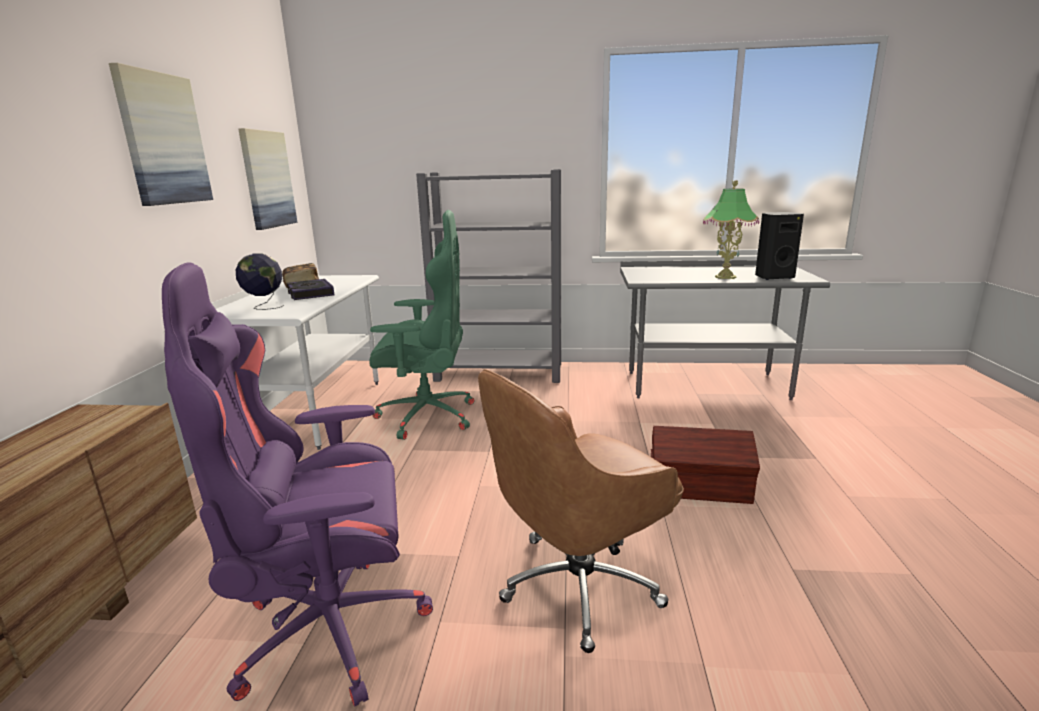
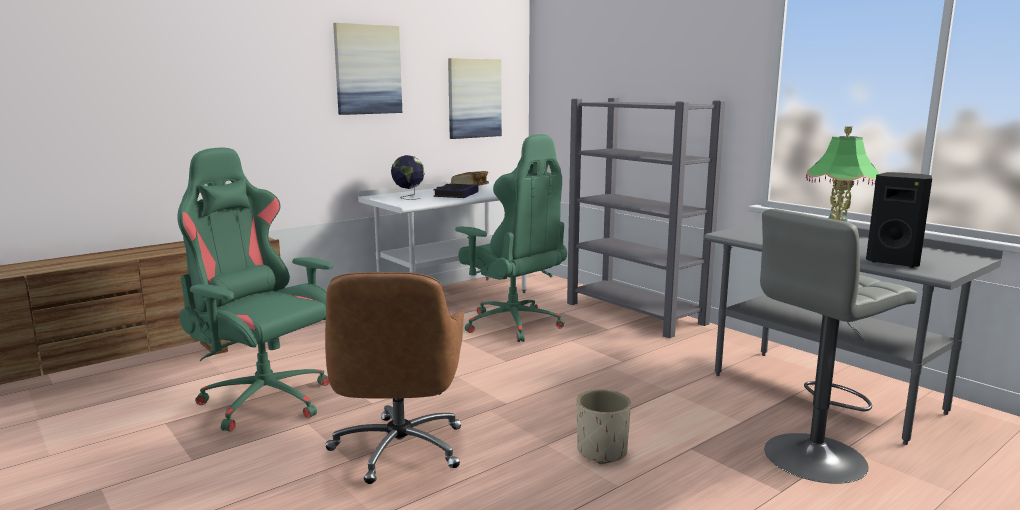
camera: 45 degrees right, 5 degrees down
purple office chair [162,262,433,707] -> green office chair [177,148,333,431]
brown office chair [478,369,684,653] -> brown office chair turned 105 degrees counterclockwise [325,272,464,484]
brown storage box [651,426,760,504] -> beige planter [577,390,631,464]
none -> grey stool [760,209,918,484]

